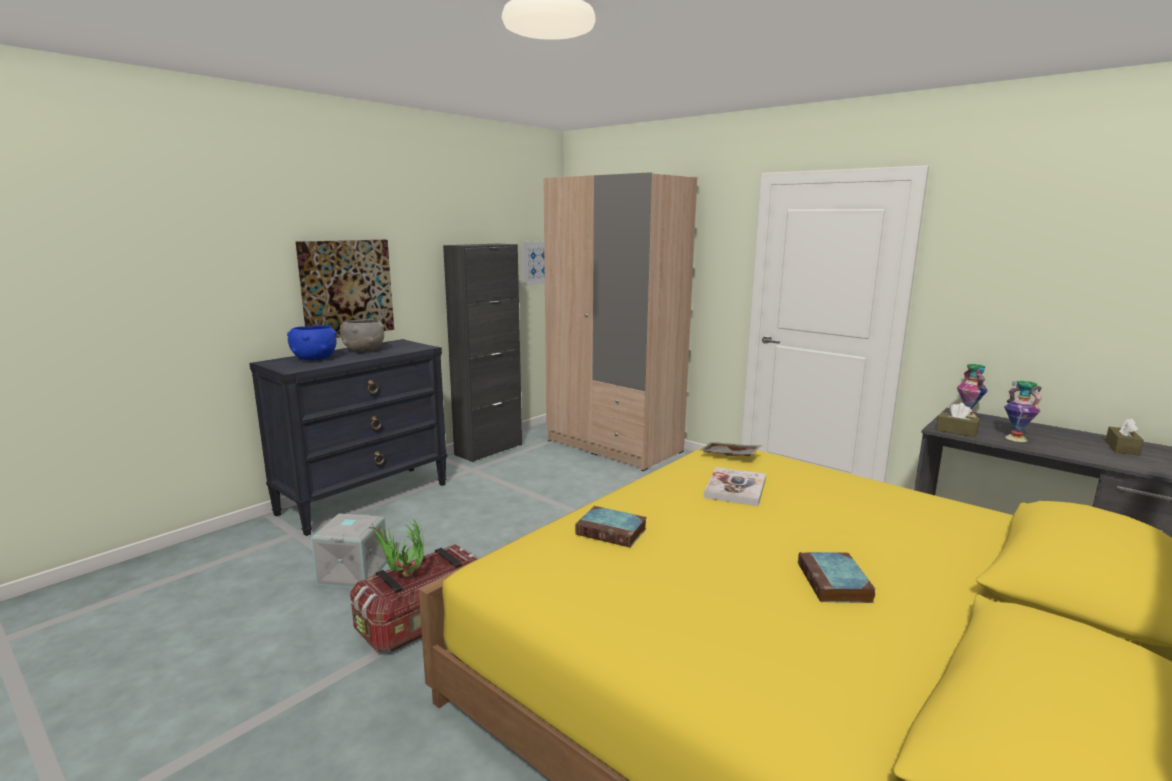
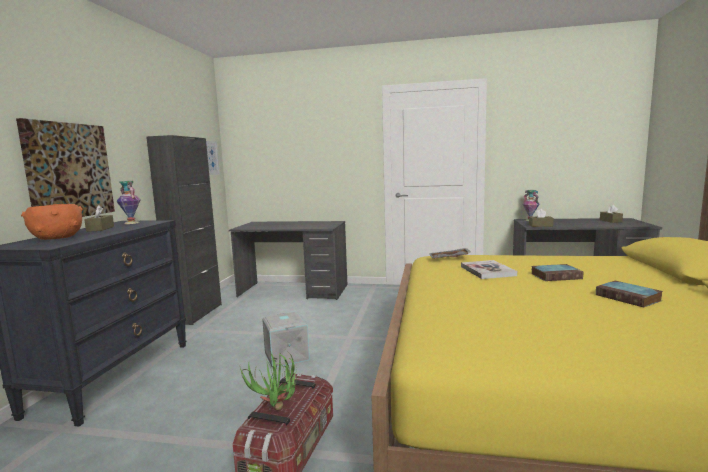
camera: 30 degrees left, 5 degrees down
blue bowl [287,325,337,360] -> orange bowl [21,204,83,240]
grey storage box [311,513,387,588] -> grey storage box moved to [262,312,310,368]
grey bowl [340,319,384,352] -> brown tissue box [84,205,114,232]
beige wardrobe [543,172,697,471] -> grey desk [229,221,347,300]
book [575,506,647,548] -> book moved to [532,264,583,281]
vase [1004,381,1042,442] -> vase moved to [116,181,141,224]

